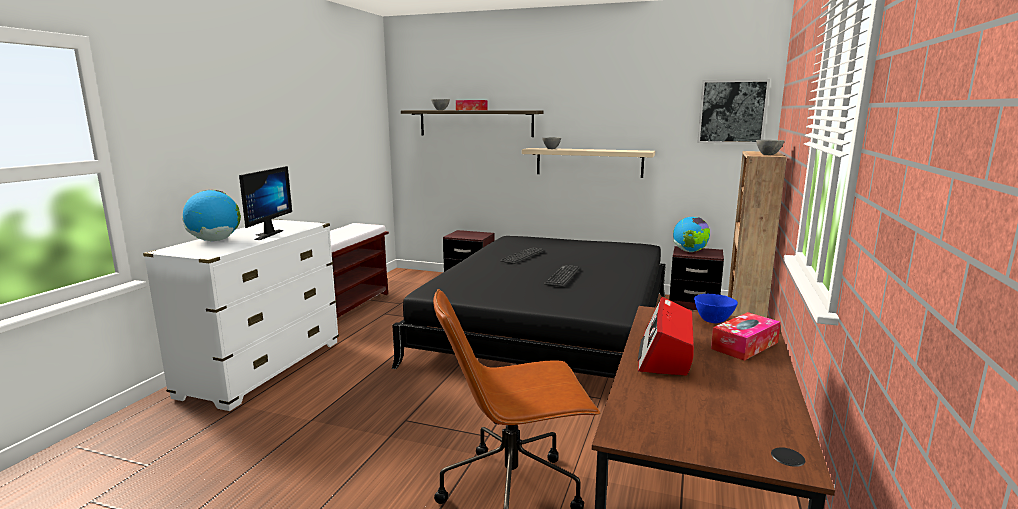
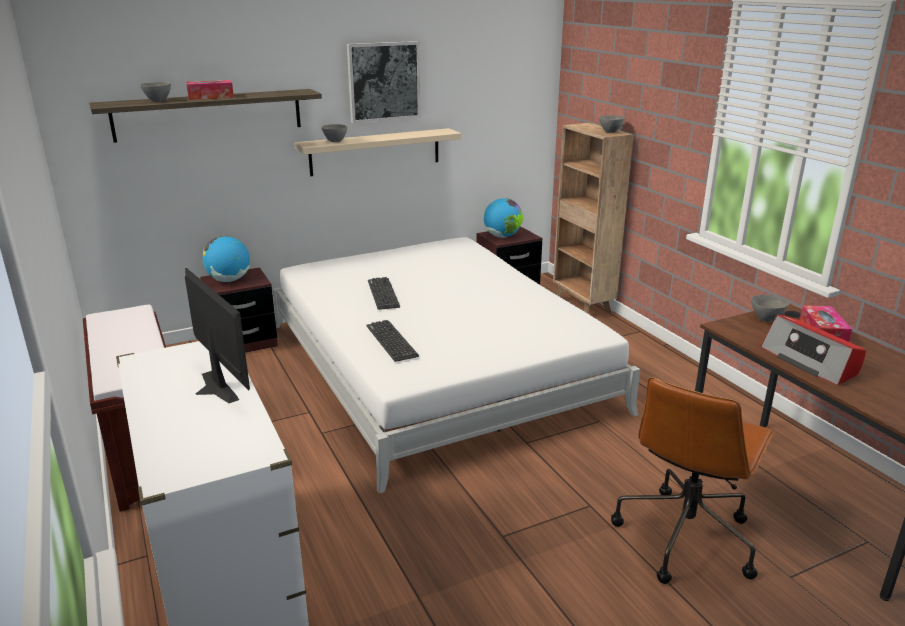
camera: 45 degrees left, 10 degrees up
globe [182,190,241,241] -> globe moved to [203,236,250,282]
black bed [392,236,666,378] -> white bed [272,237,640,494]
keyboard [544,265,580,287] -> keyboard moved to [366,320,419,362]
blue bowl [694,294,738,323] -> grey bowl [751,295,789,322]
picture [697,79,770,144] -> picture moved to [347,41,421,123]

